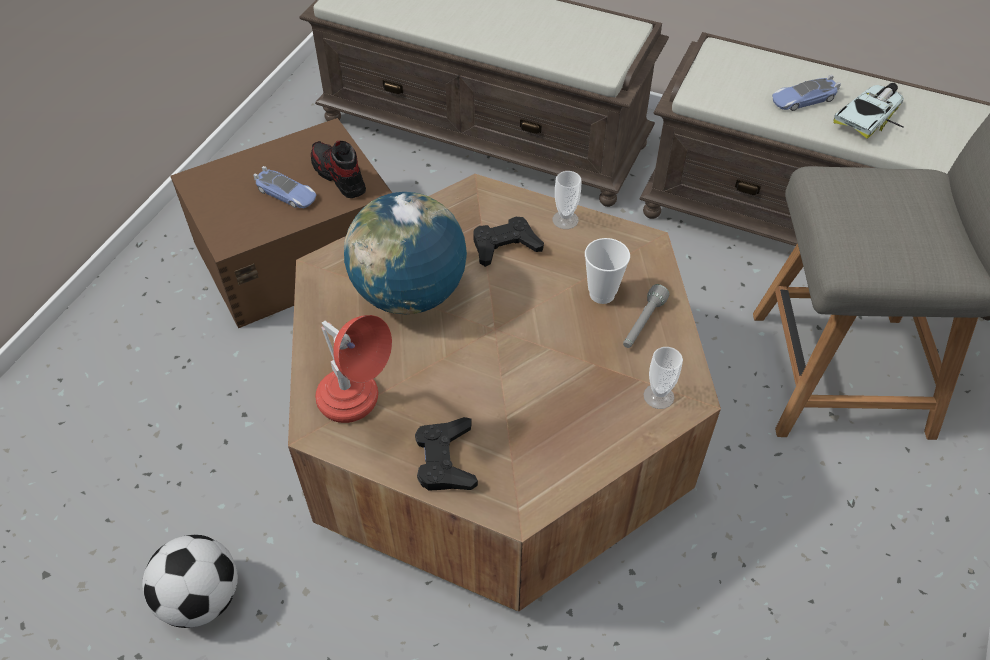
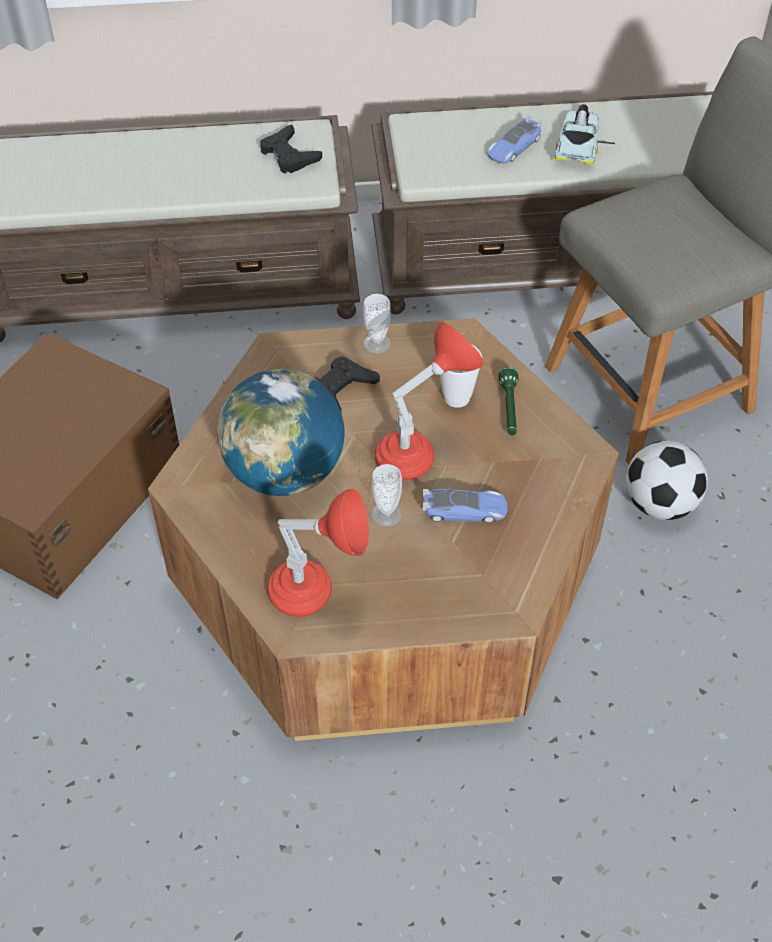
camera: 30 degrees left, 0 degrees up
football [142,535,238,628] -> football moved to [626,441,708,520]
toy car [253,166,316,208] -> toy car moved to [423,489,508,523]
shoe [311,140,366,198] -> none
black game controller [415,417,478,491] -> black game controller moved to [260,125,322,174]
grey flashlight [623,284,669,348] -> green flashlight [498,367,518,435]
cup [643,347,683,409] -> cup moved to [372,464,402,527]
none -> red table lamp [375,322,484,481]

